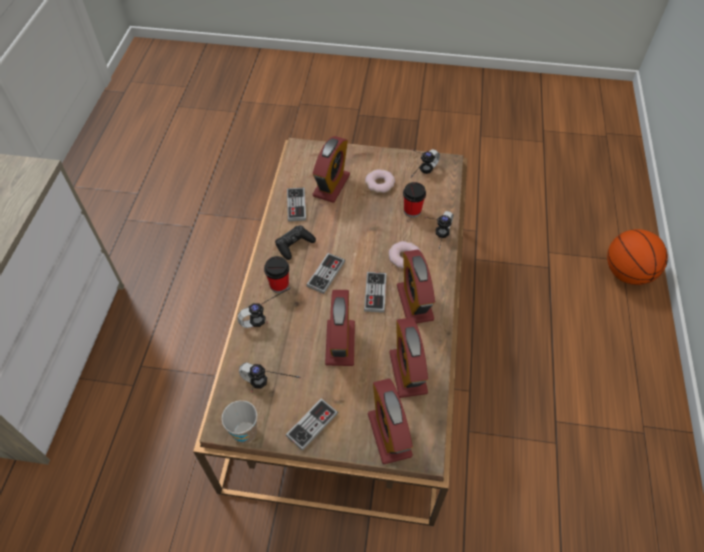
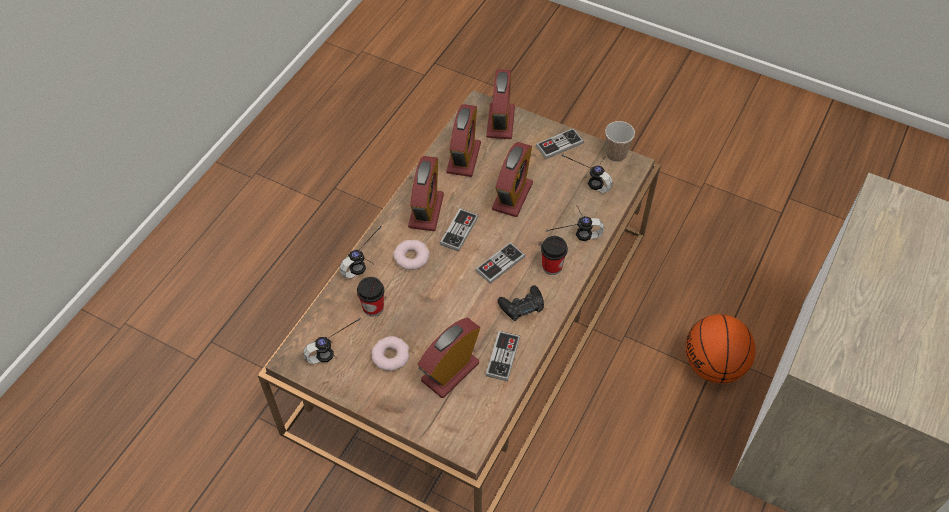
camera: 160 degrees left, 0 degrees up
basketball [607,229,668,285] -> basketball moved to [685,314,755,383]

